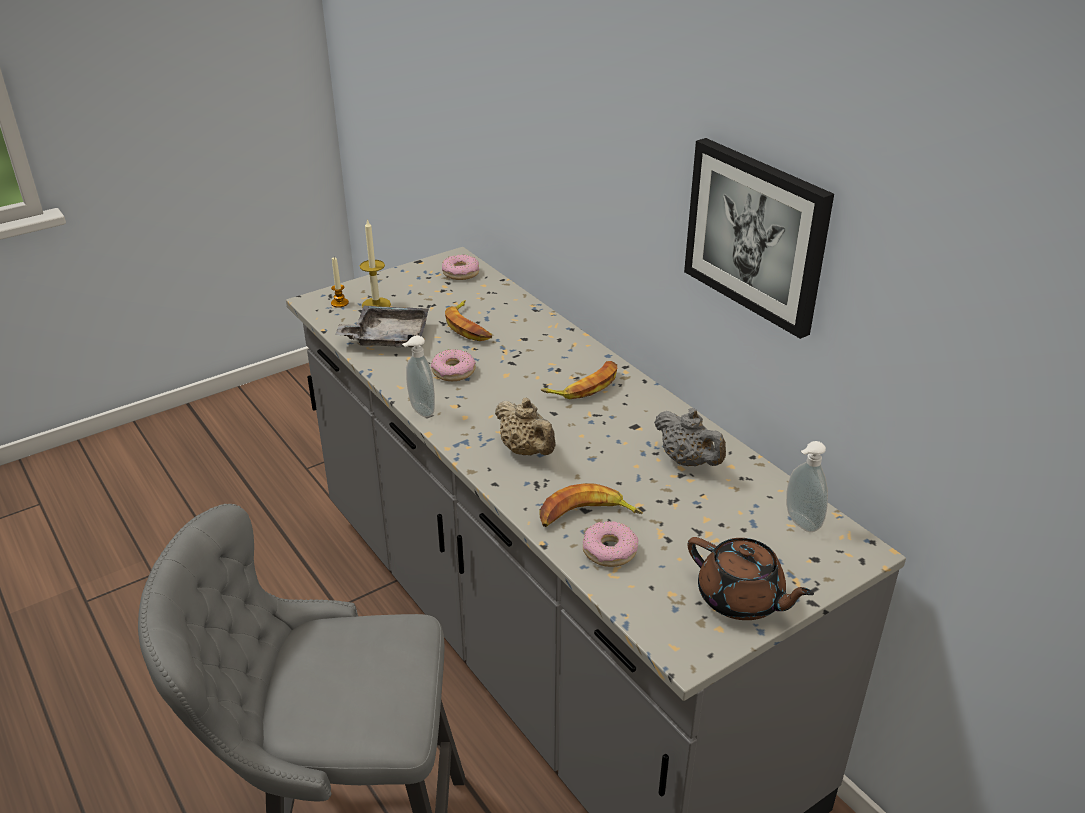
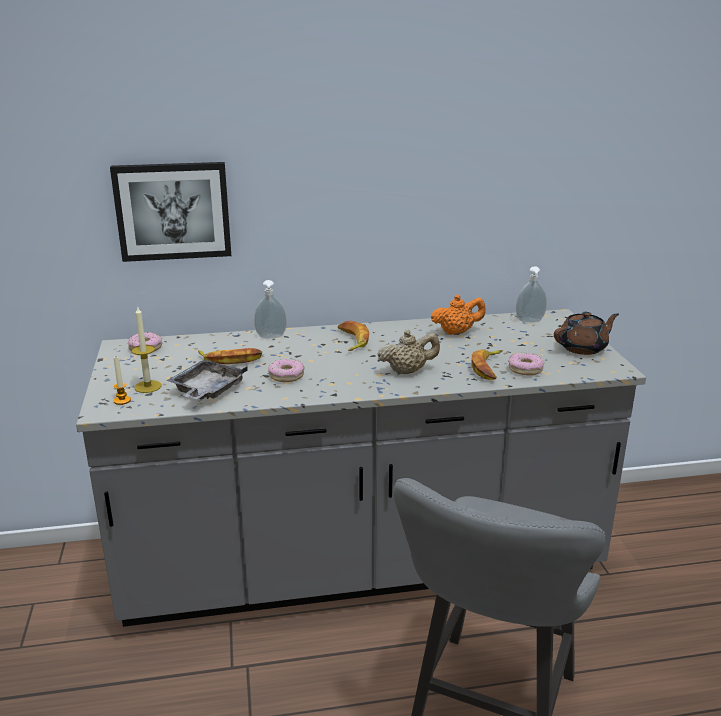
camera: 65 degrees left, 10 degrees down
soap dispenser [402,335,435,417] -> soap dispenser moved to [254,280,287,338]
grey teapot [654,408,726,466] -> orange teapot [431,295,486,335]
picture [684,138,834,339] -> picture moved to [110,162,231,262]

